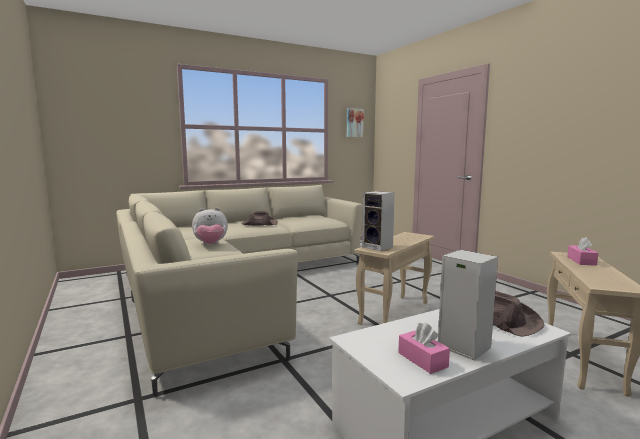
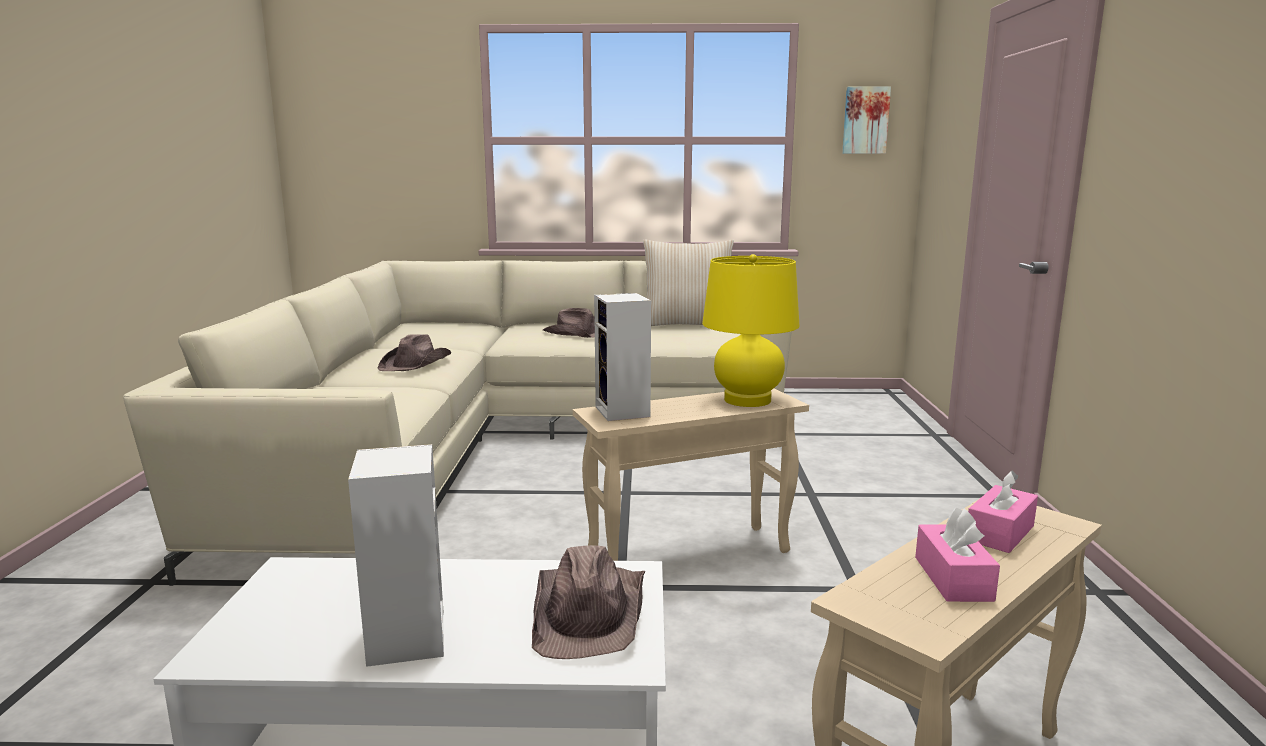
camera: 30 degrees right, 5 degrees up
plush toy [192,208,228,245] -> brown hat [377,334,452,371]
pink tissue box [398,322,450,374] -> pink tissue box moved to [915,508,1000,602]
none -> beige pillow [643,240,734,326]
none -> yellow table lamp [702,254,799,407]

